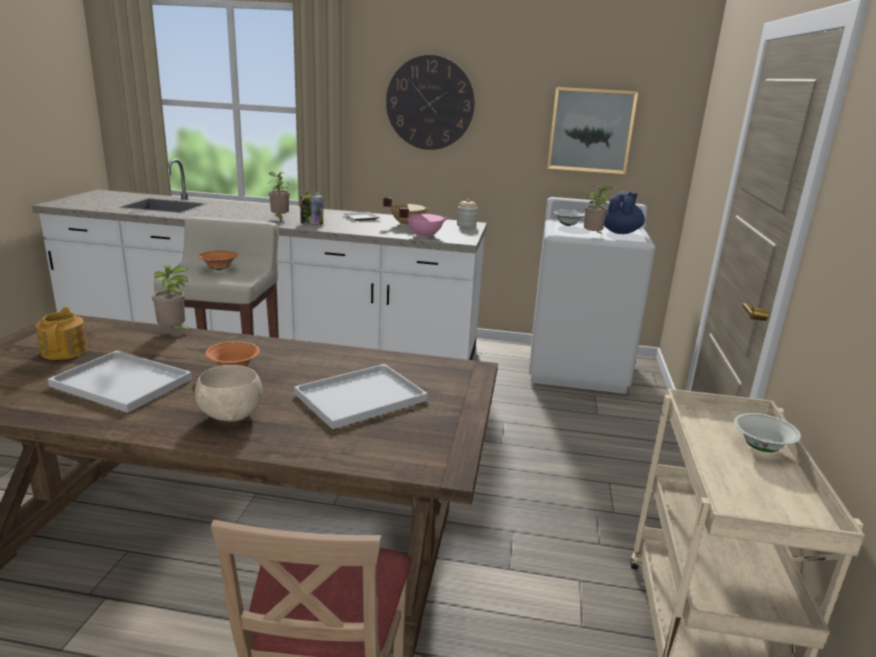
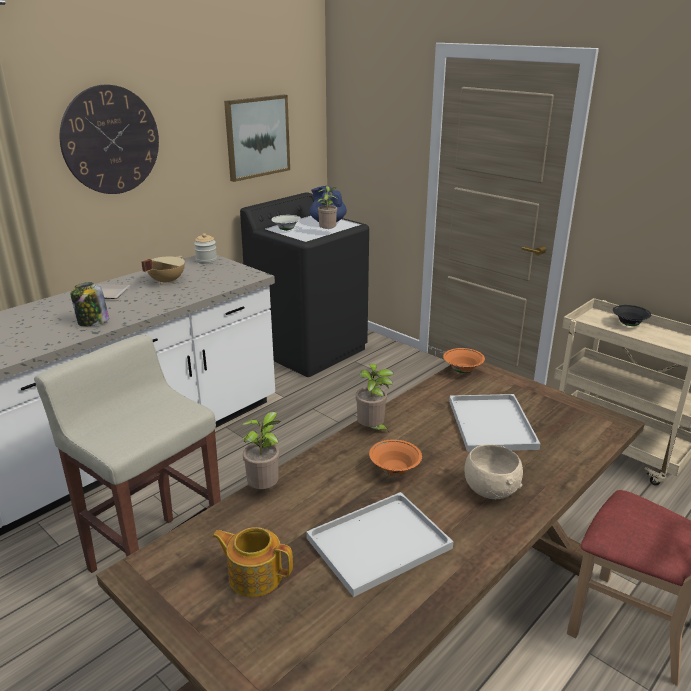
camera: 55 degrees left, 5 degrees up
orange bowl [198,251,238,270] -> orange bowl moved to [443,348,485,373]
potted plant [269,172,290,221] -> potted plant moved to [356,364,394,432]
pink cooking pot [399,208,448,238] -> none
white washing machine [529,197,656,394] -> black washing machine [240,192,369,377]
white bowl [734,413,801,452] -> black bowl [613,305,651,326]

